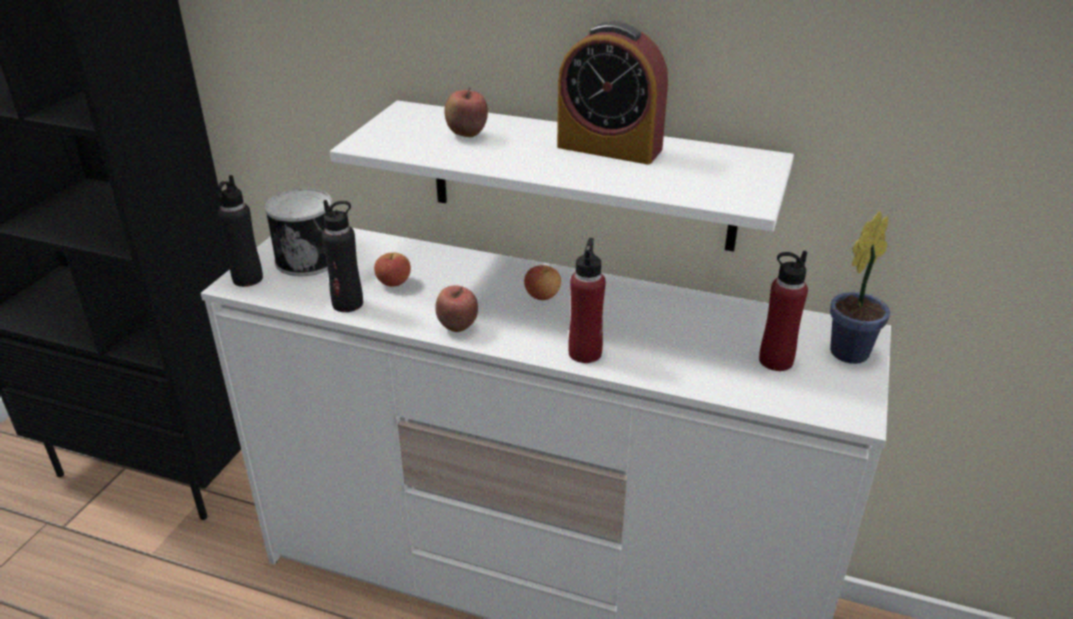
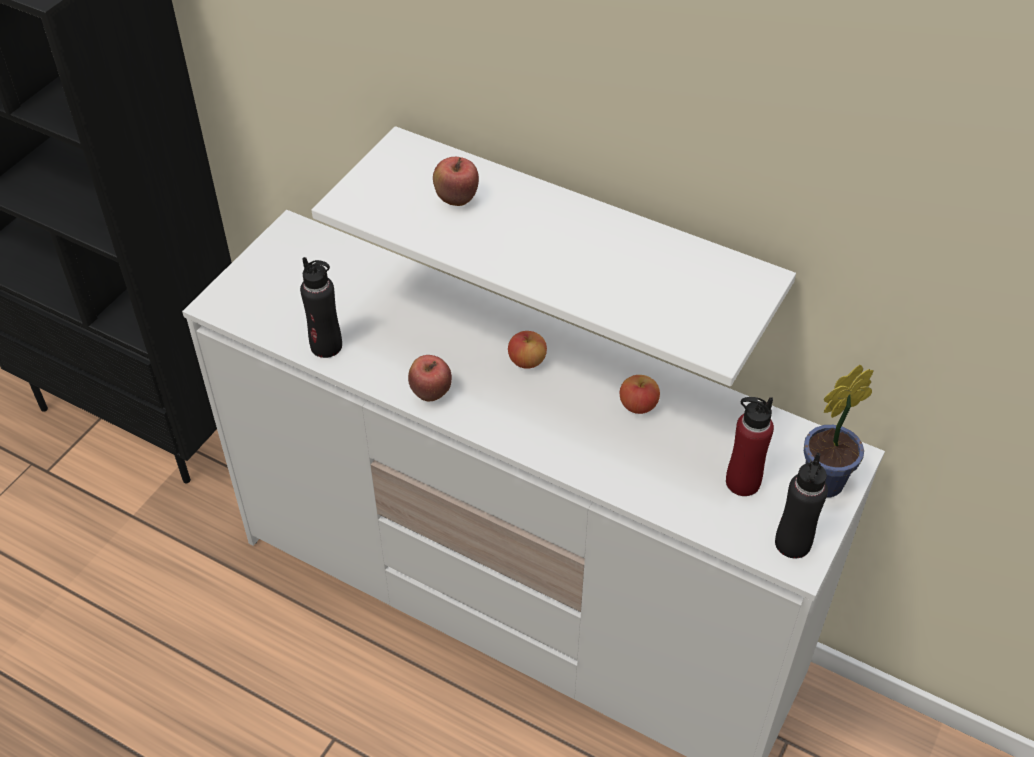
camera: 10 degrees right, 15 degrees up
black bottle [218,175,263,287] -> black bottle moved to [775,453,828,559]
can [264,188,332,276] -> none
apple [374,252,411,287] -> apple moved to [619,375,660,414]
alarm clock [557,21,668,164] -> none
red bottle [568,238,606,363] -> none

